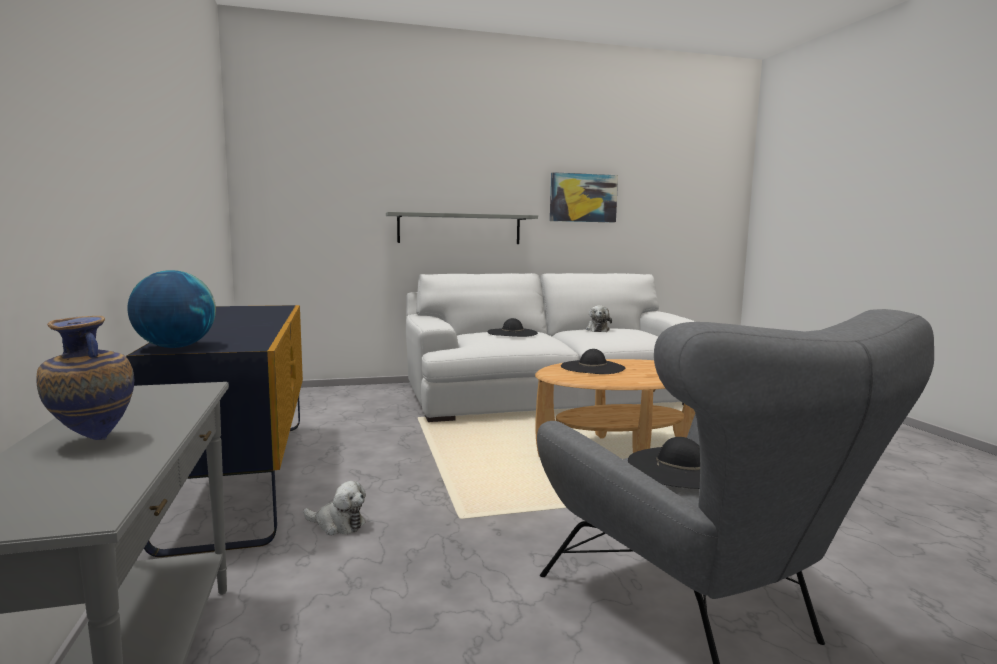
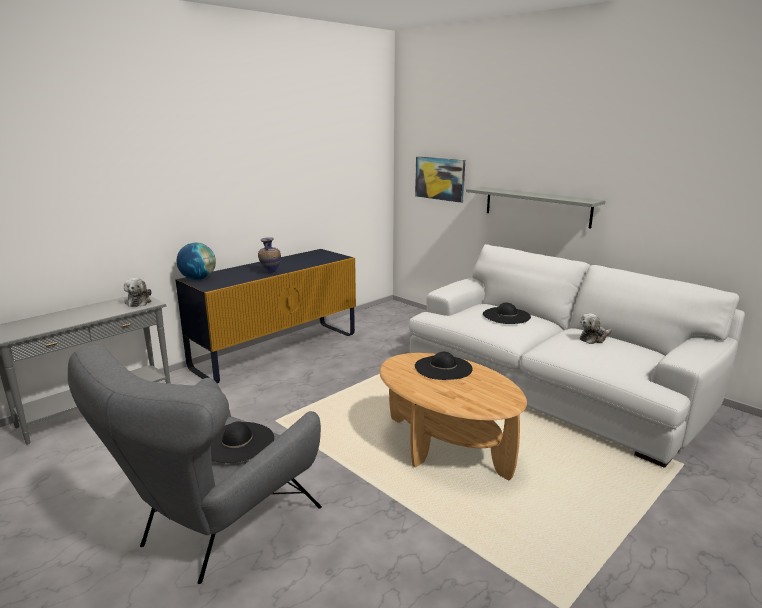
camera: 60 degrees right, 10 degrees up
vase [36,316,135,440] -> vase moved to [258,237,281,273]
plush toy [303,481,366,535] -> plush toy moved to [124,278,152,307]
picture [550,172,618,222] -> picture moved to [415,157,465,203]

